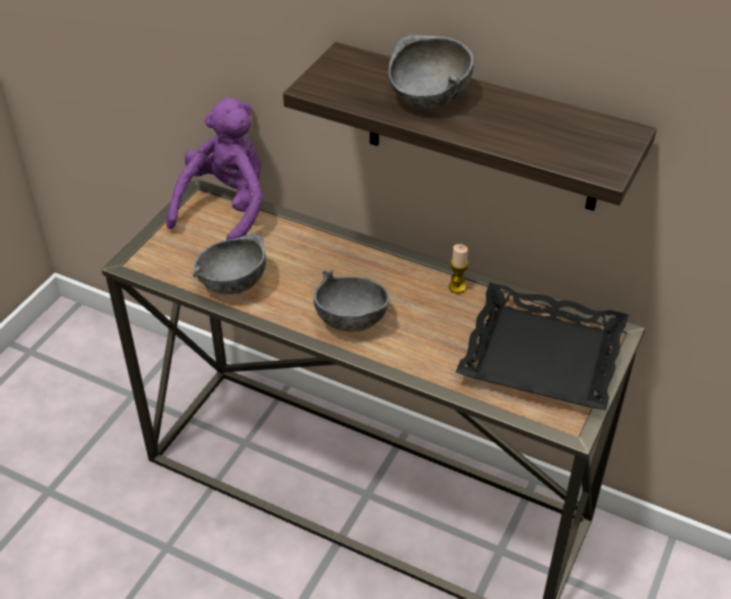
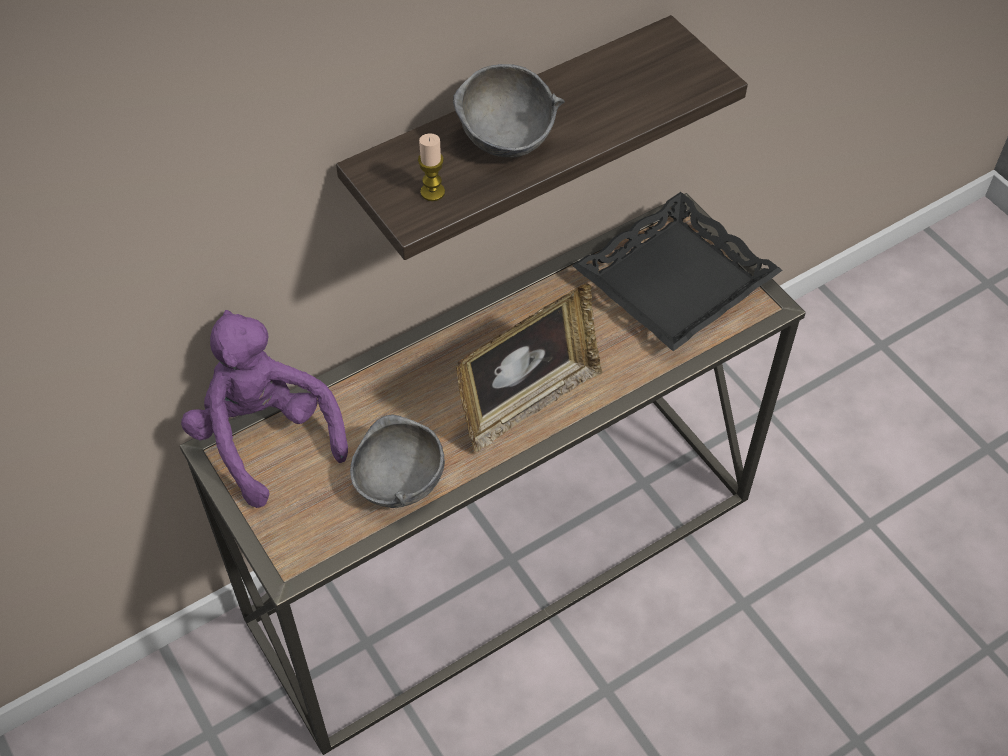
camera: 60 degrees left, 10 degrees up
grey bowl [314,270,389,332] -> picture frame [456,283,603,452]
candle [449,244,468,293] -> candle moved to [418,133,445,201]

